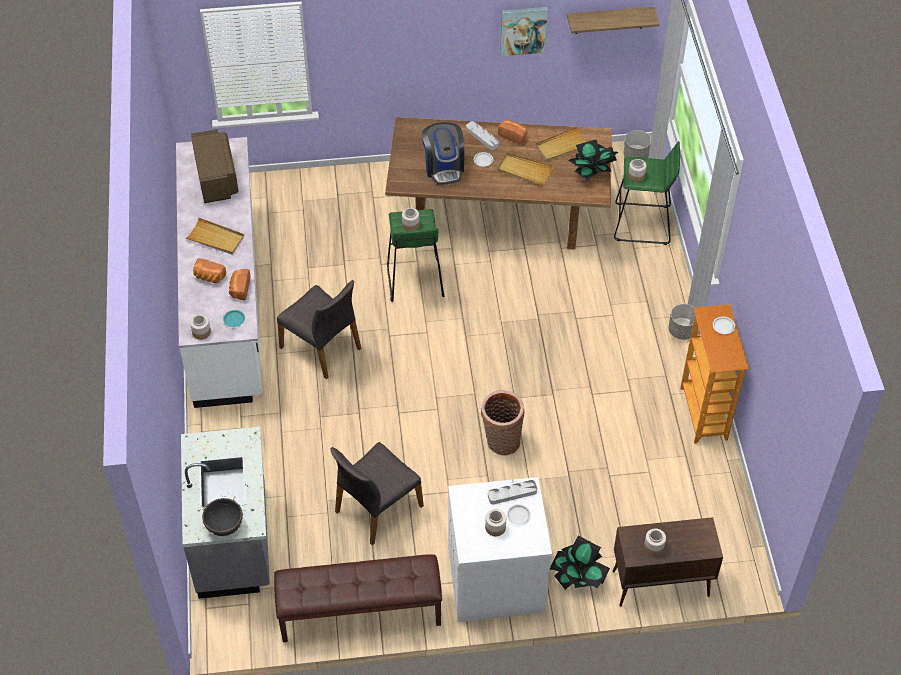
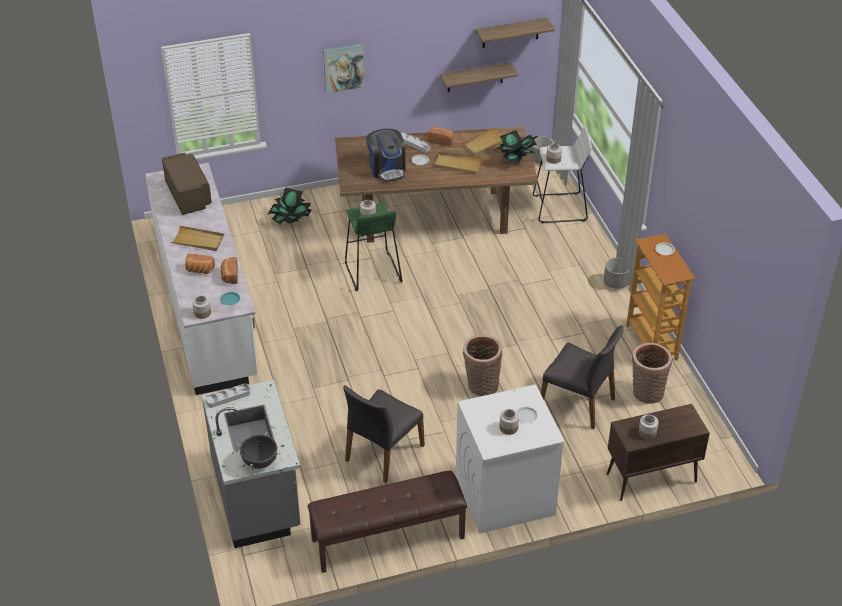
camera: 10 degrees left, 10 degrees down
grey chair [277,280,361,379] -> grey chair moved to [541,325,624,429]
grey tray [488,480,537,504] -> grey tray moved to [206,383,251,408]
picture [500,7,548,56] -> picture moved to [323,43,364,93]
potted plant [550,536,610,590] -> potted plant moved to [267,188,312,225]
green stool [614,141,680,245] -> white stool [533,126,592,223]
none -> shelf [440,62,518,92]
none -> basket [631,343,672,404]

